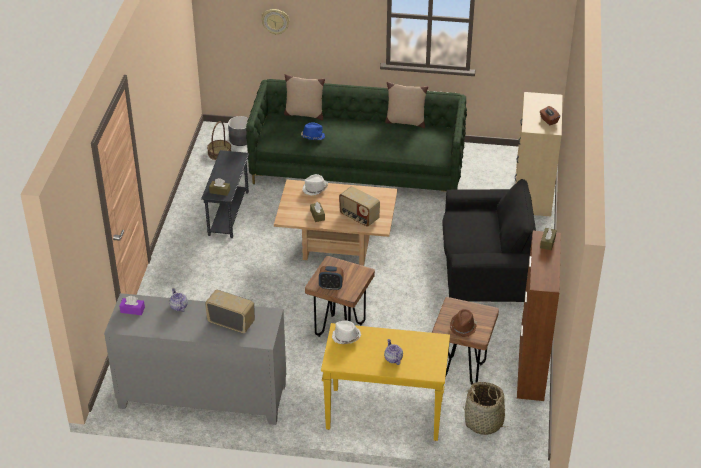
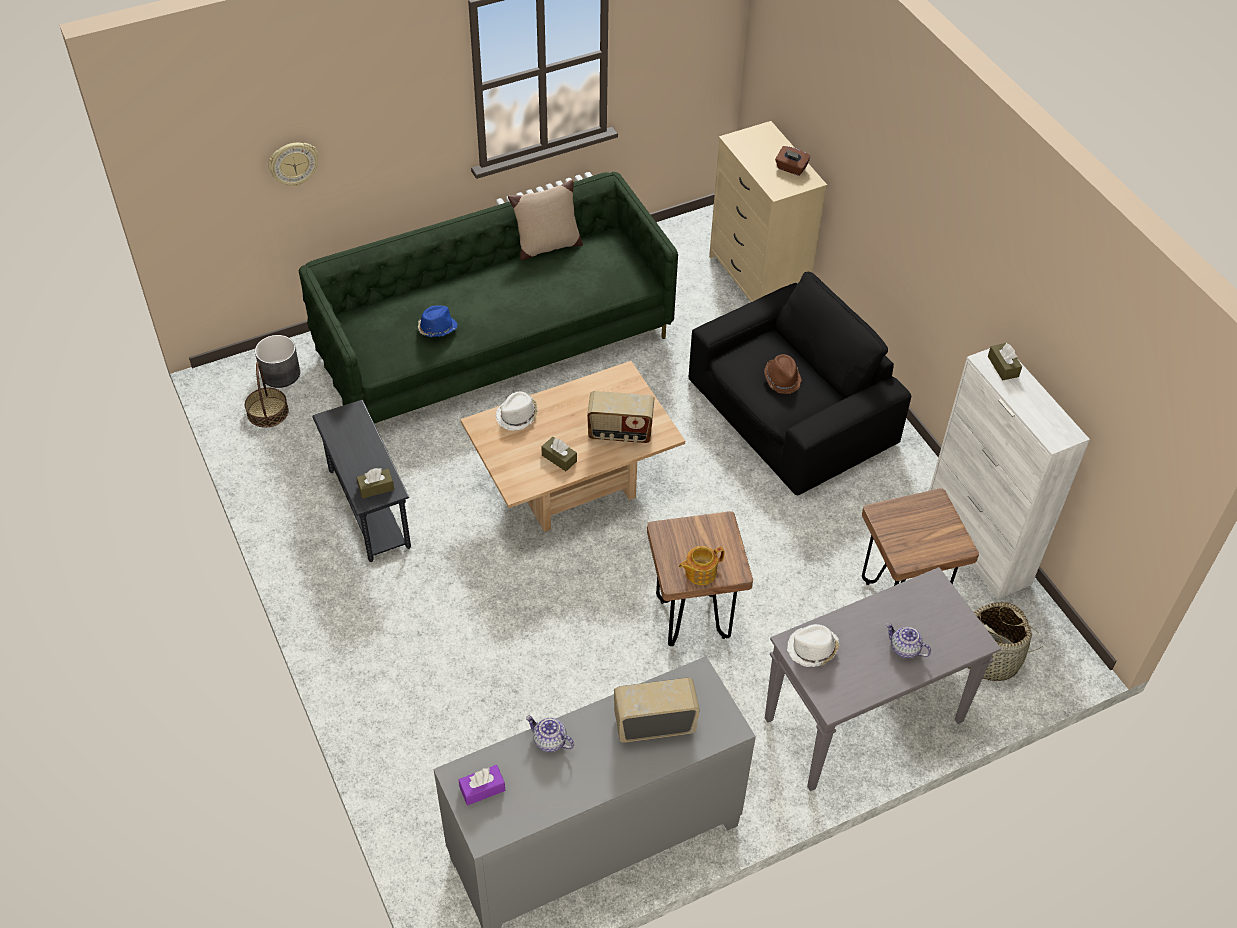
camera: 35 degrees left, 10 degrees up
beige pillow [284,74,325,120] -> none
alarm clock [319,266,344,290] -> teapot [679,546,724,585]
yellow console table [321,323,450,441] -> grey console table [765,567,1001,791]
brown hat [450,309,477,337] -> brown hat moved to [764,354,802,394]
brown cabinet [517,231,561,401] -> white cabinet [929,348,1090,599]

